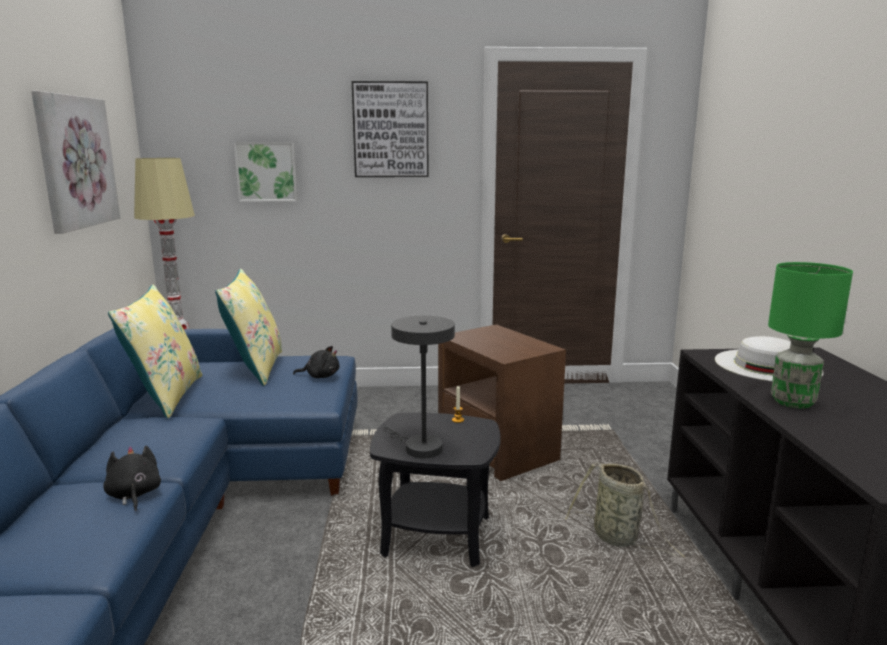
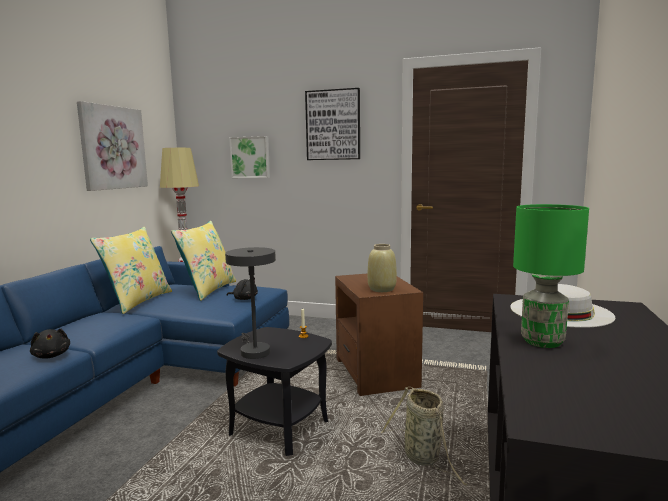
camera: 20 degrees right, 5 degrees down
black plush toy [104,445,161,511] -> black plush toy turned 150 degrees clockwise [30,328,70,359]
none -> beige vase [368,244,397,292]

